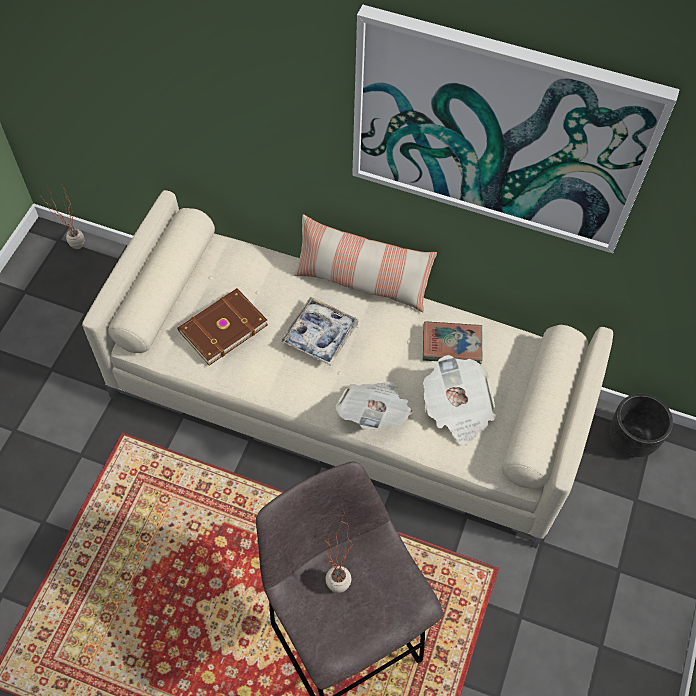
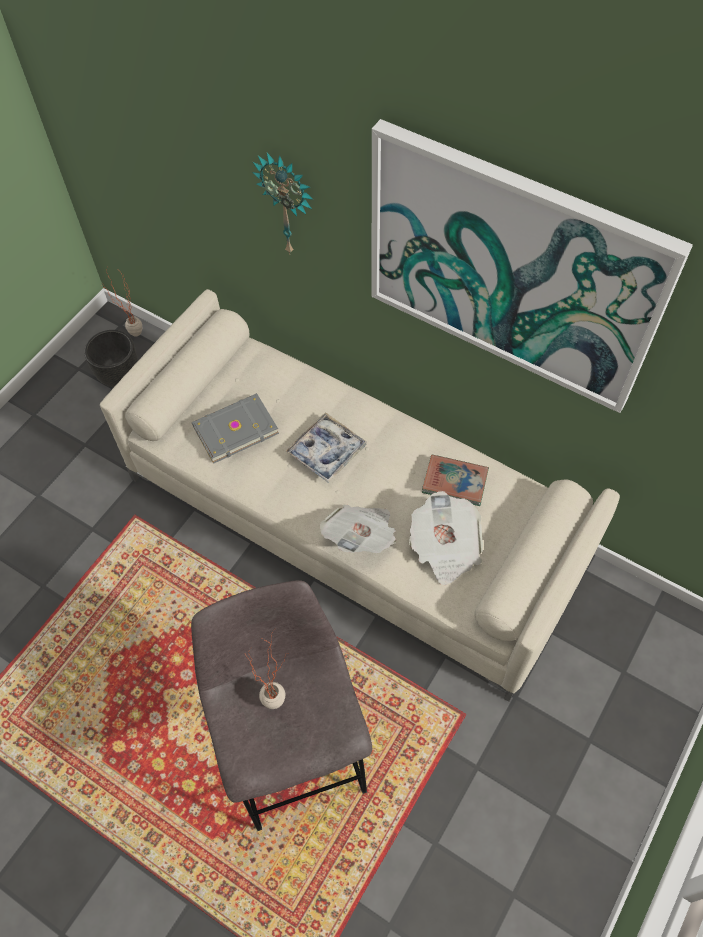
camera: 15 degrees right, 0 degrees up
brown book [178,288,268,365] -> grey book [192,393,279,464]
pillow [293,214,437,312] -> none
black planter [610,394,673,457] -> black planter moved to [84,330,138,387]
none -> wall clock [252,153,313,255]

